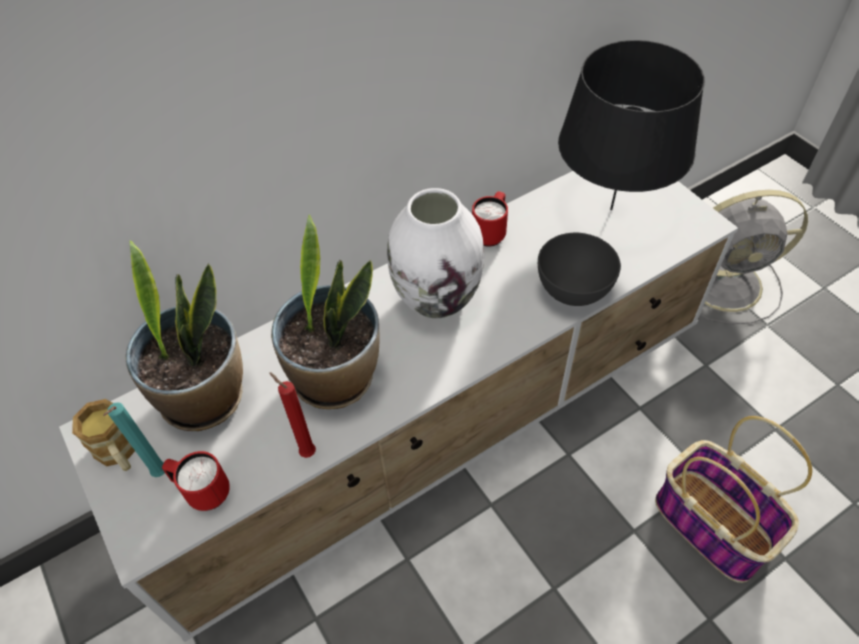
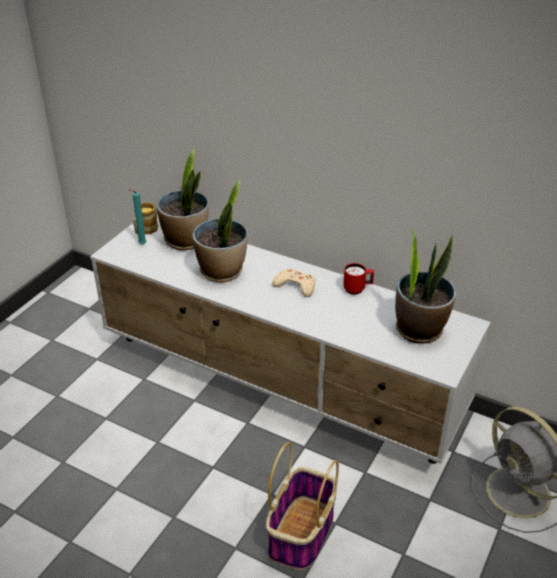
camera: 60 degrees right, 15 degrees down
red mug [162,451,230,511] -> none
red candle [269,372,316,458] -> none
white vase [387,188,484,318] -> beige game controller [272,268,315,297]
grey bowl [538,233,621,306] -> none
black table lamp [558,40,705,210] -> potted plant [395,229,456,344]

